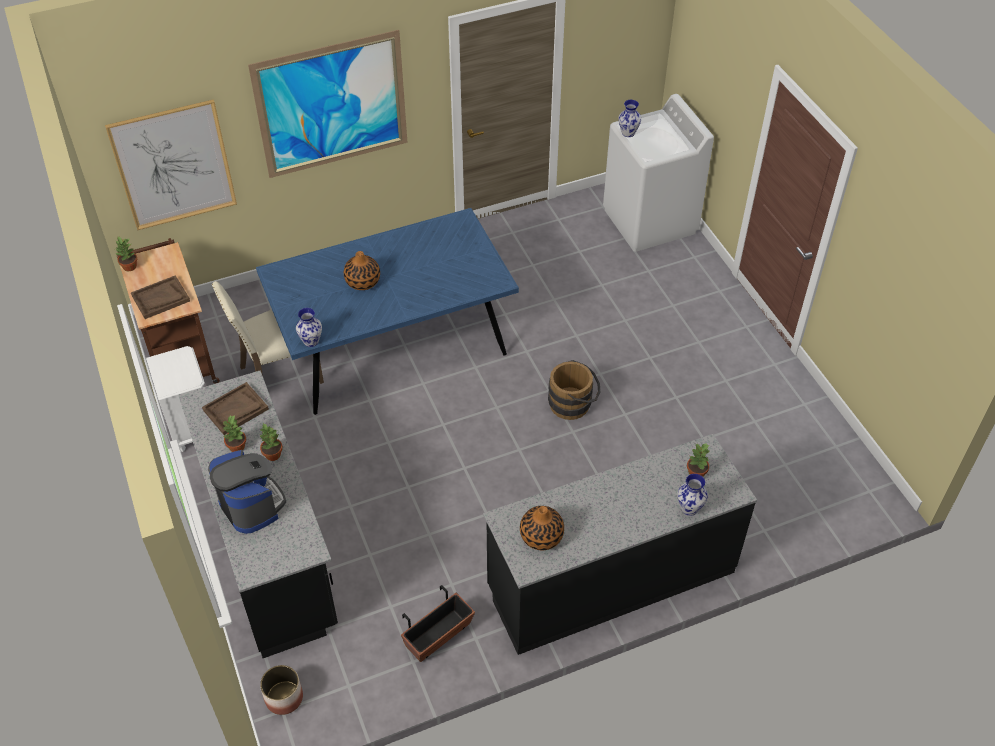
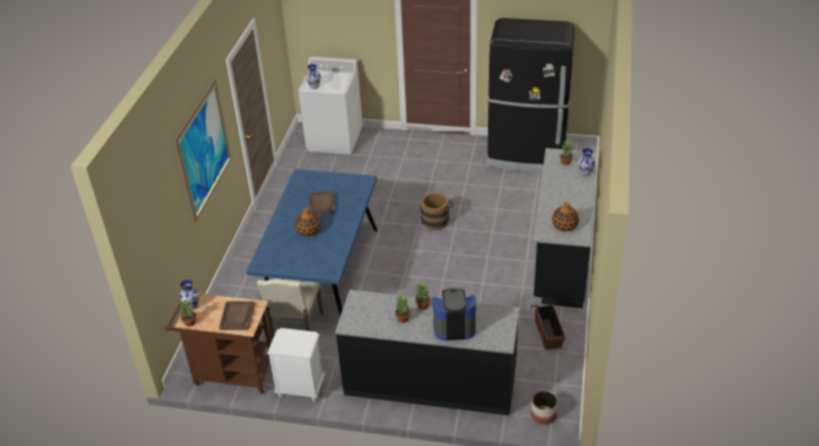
camera: 55 degrees left, 10 degrees down
picture [105,99,237,230] -> none
brown tray [202,382,269,435] -> brown tray moved to [309,191,335,214]
vase [296,308,322,347] -> vase moved to [179,280,199,310]
none -> black fridge [486,18,575,172]

